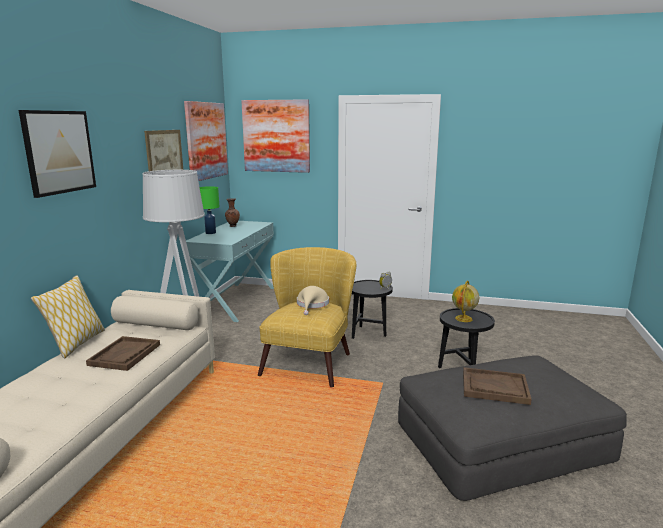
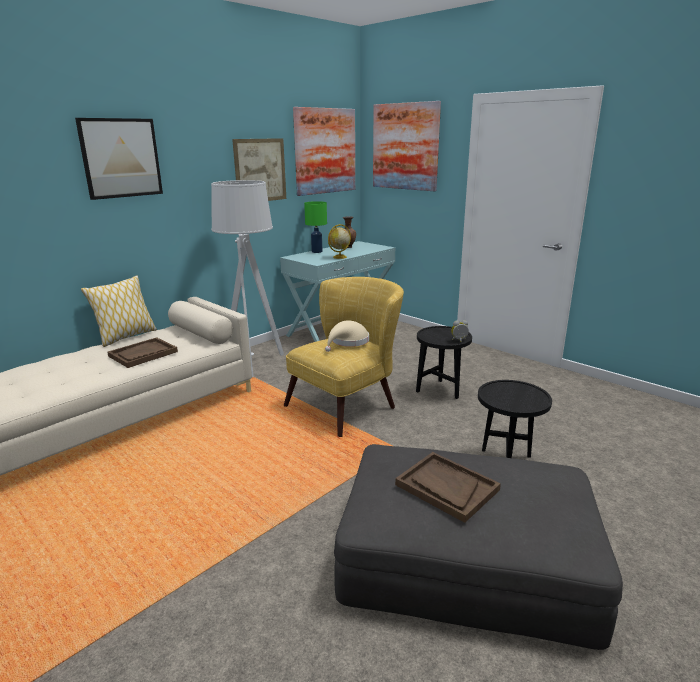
camera: 30 degrees right, 5 degrees up
globe [452,280,479,322] -> globe moved to [328,224,351,259]

